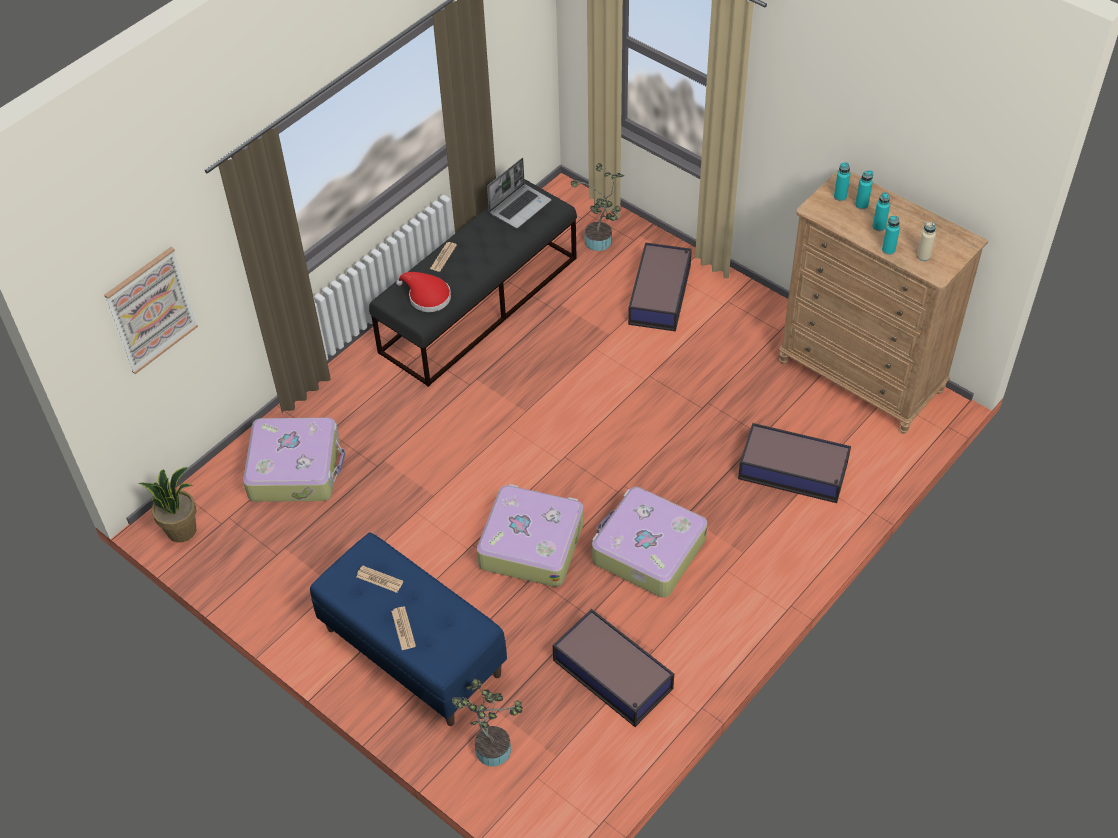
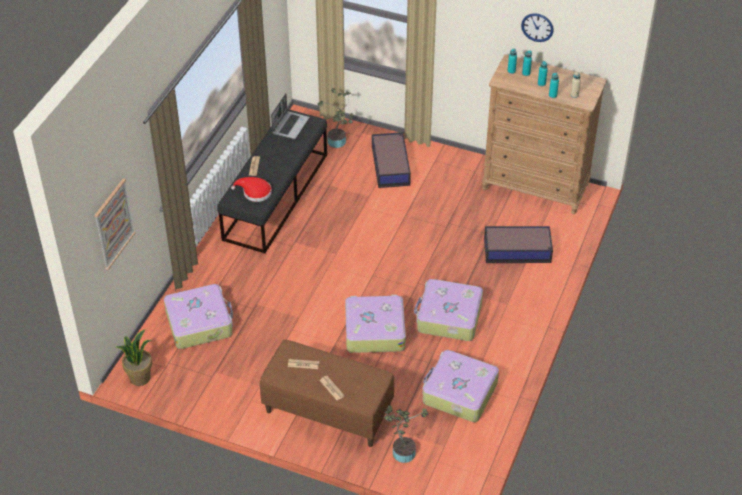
camera: 20 degrees left, 5 degrees down
blue bench [310,533,507,726] -> brown bench [260,339,395,447]
storage box [553,609,674,727] -> suitcase [423,350,499,422]
none -> wall clock [521,13,554,42]

